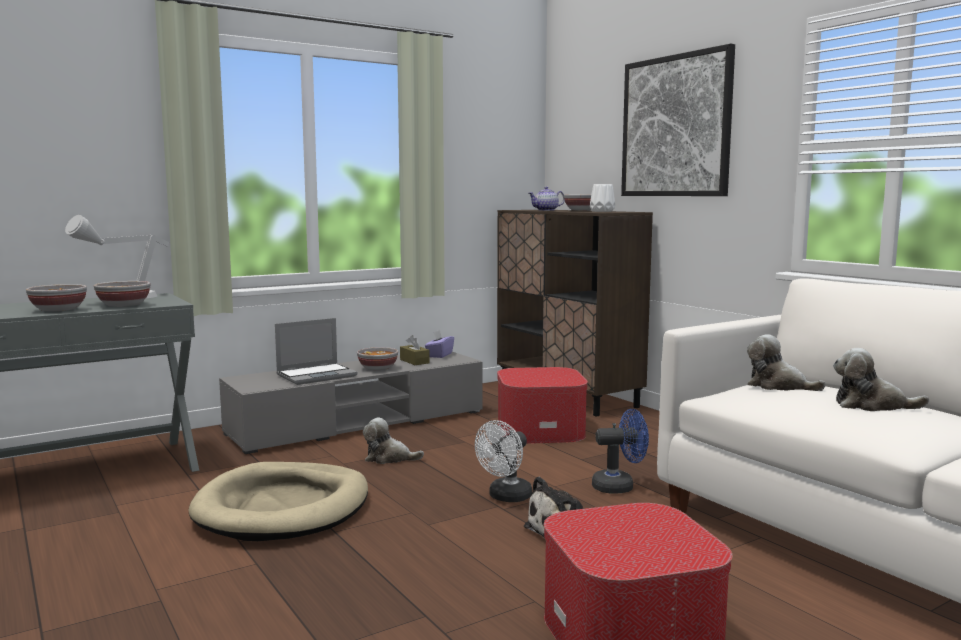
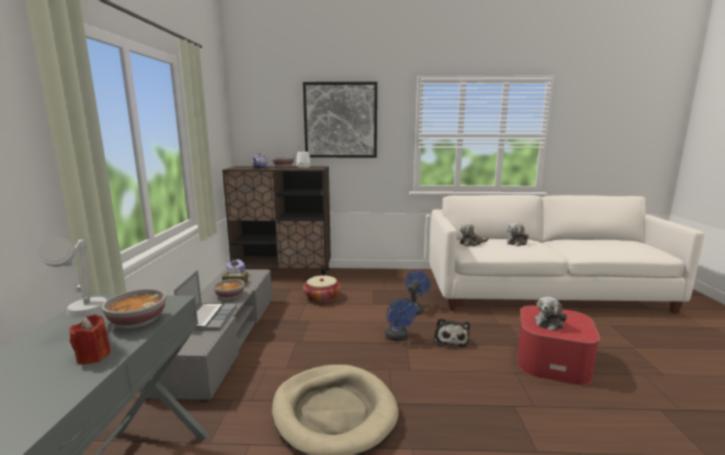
camera: 55 degrees left, 5 degrees up
bowl [26,284,87,312] -> red candle [69,315,111,365]
plush toy [363,417,424,464] -> plush toy moved to [534,297,567,331]
white fan [475,420,532,502] -> blue fan [385,298,417,341]
ottoman [497,367,588,444] -> basket [303,275,341,303]

